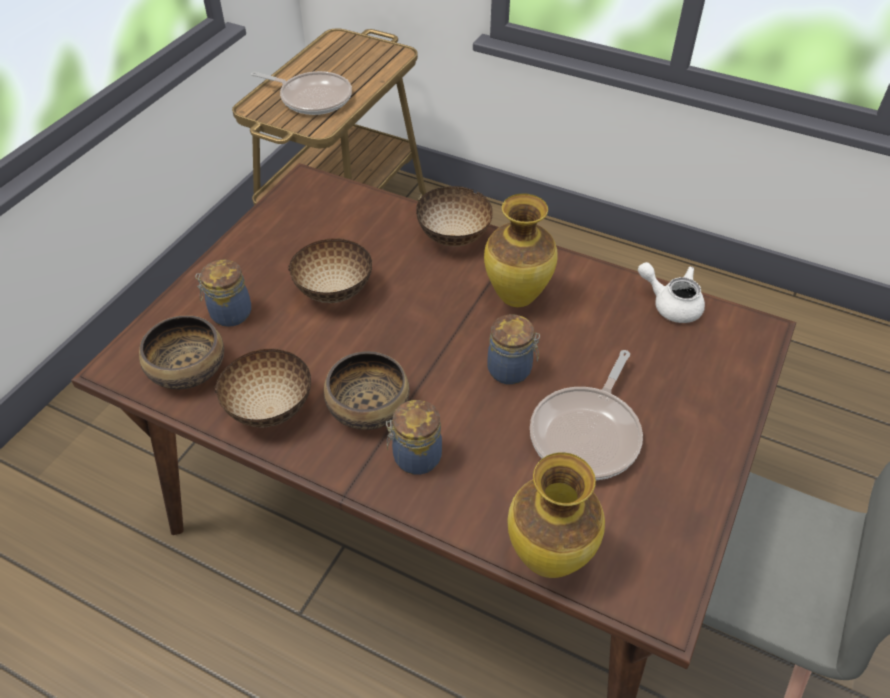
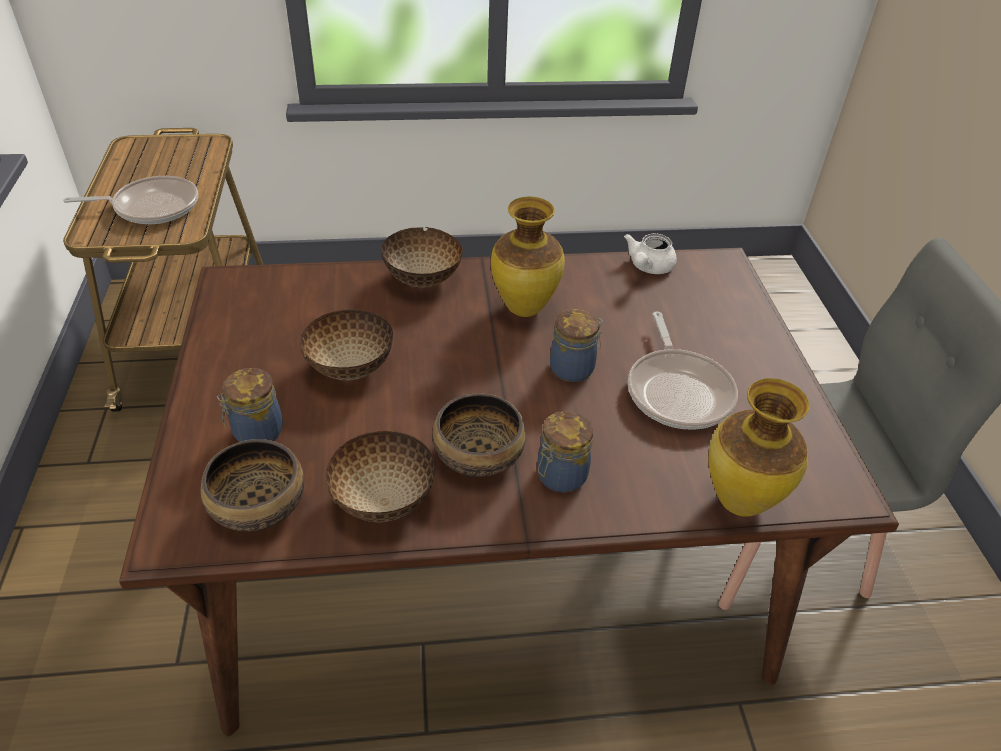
camera: 35 degrees left, 5 degrees down
white teapot [638,262,705,323] -> white teapot turned 60 degrees counterclockwise [624,233,677,274]

